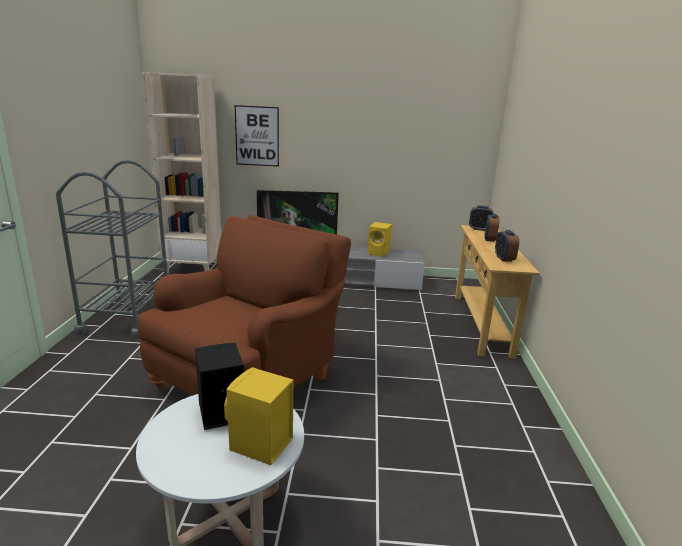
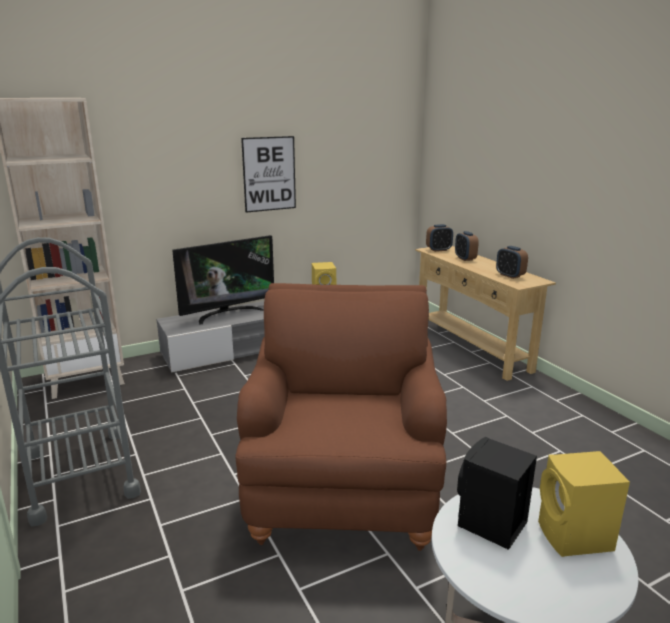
camera: 30 degrees left, 0 degrees up
picture [235,105,279,167] -> picture moved to [241,136,296,213]

